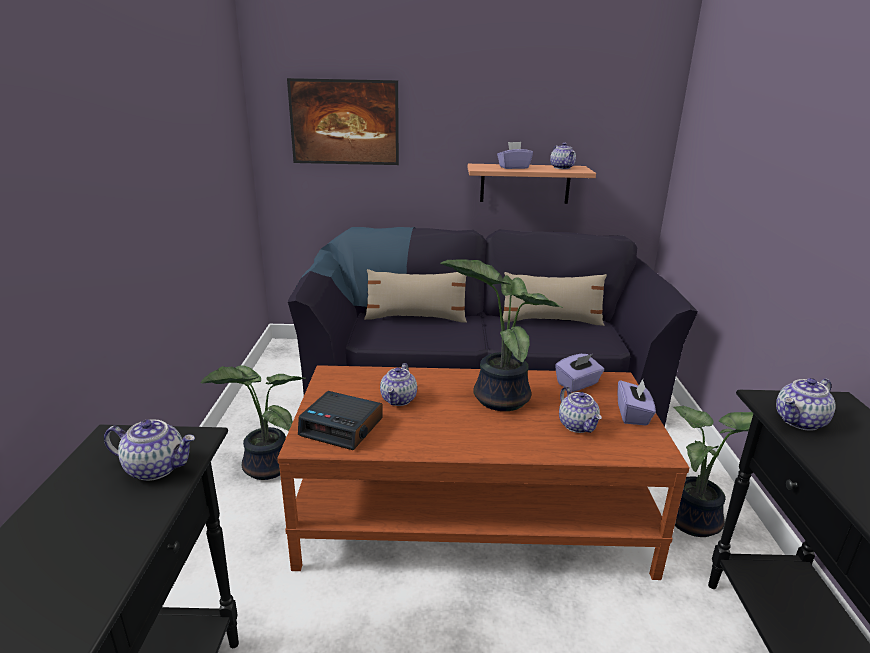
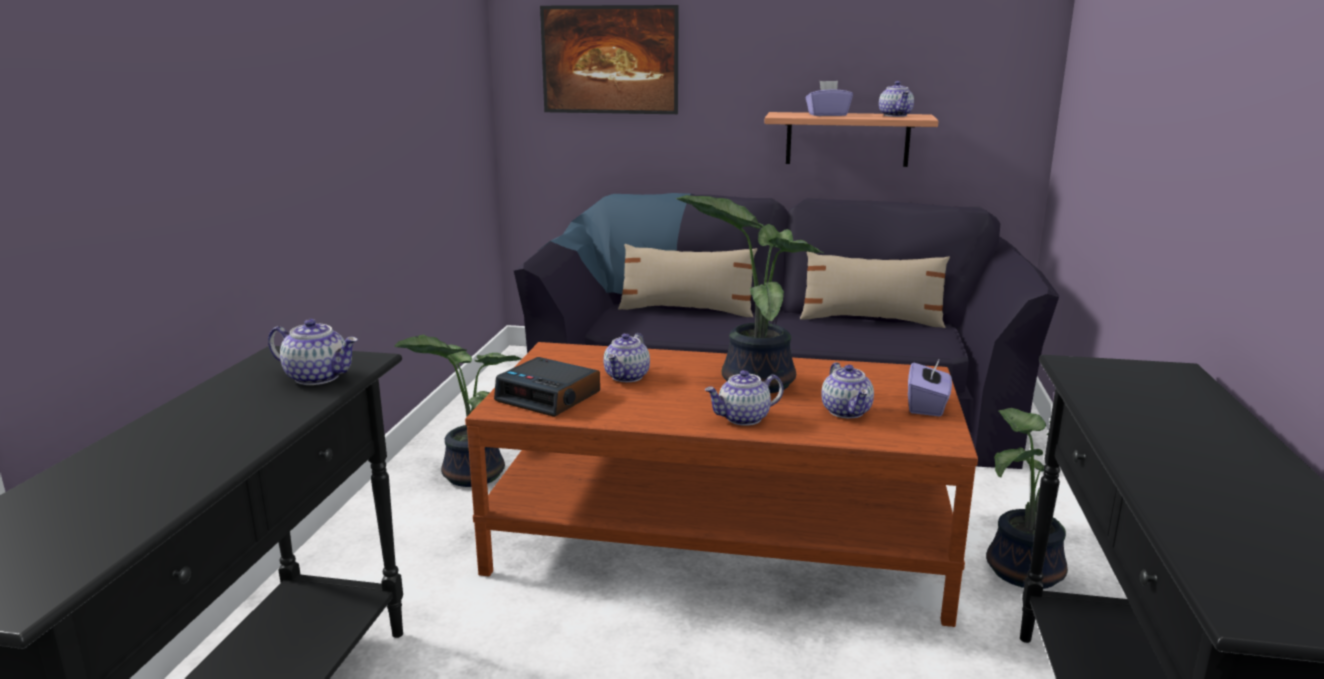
camera: 10 degrees right, 5 degrees down
purple tissue box [555,354,604,392] -> none
teapot [776,378,835,431] -> teapot moved to [704,370,784,426]

